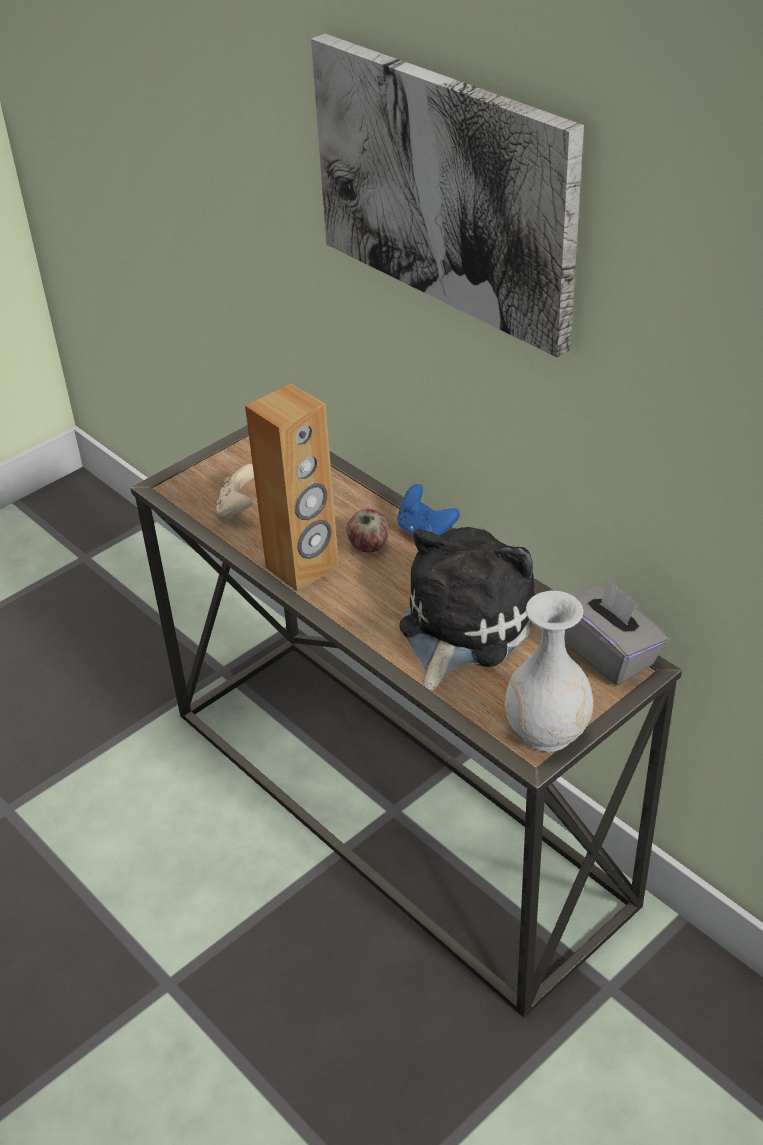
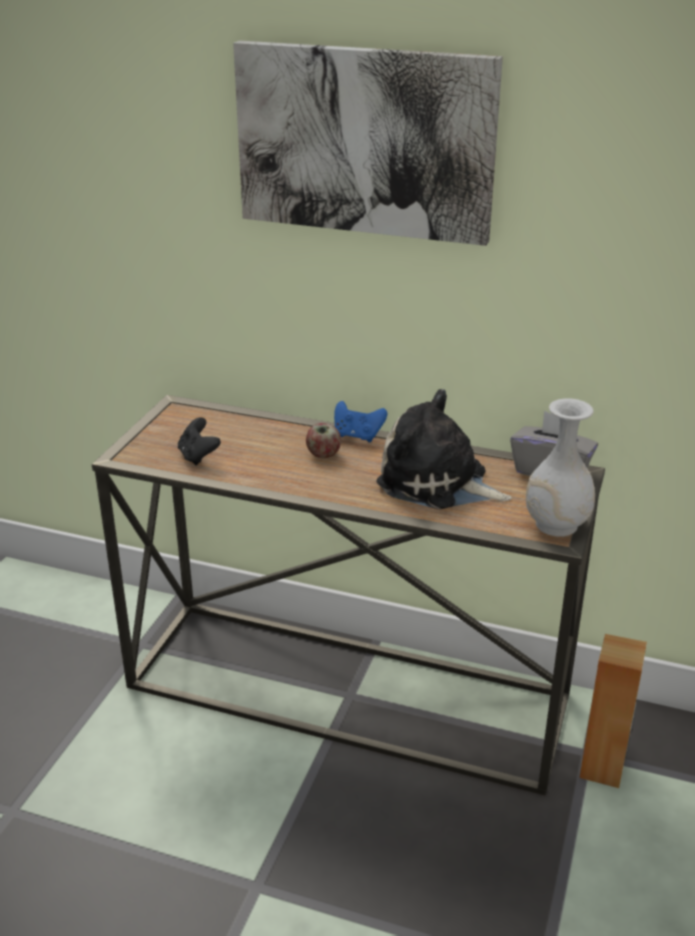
camera: 30 degrees left, 10 degrees down
beige game controller [216,464,254,520] -> black game controller [178,417,221,465]
brown speaker [245,383,339,591] -> brown speaker moved to [579,634,647,788]
plush toy [399,527,535,690] -> plush toy turned 60 degrees counterclockwise [377,389,512,509]

